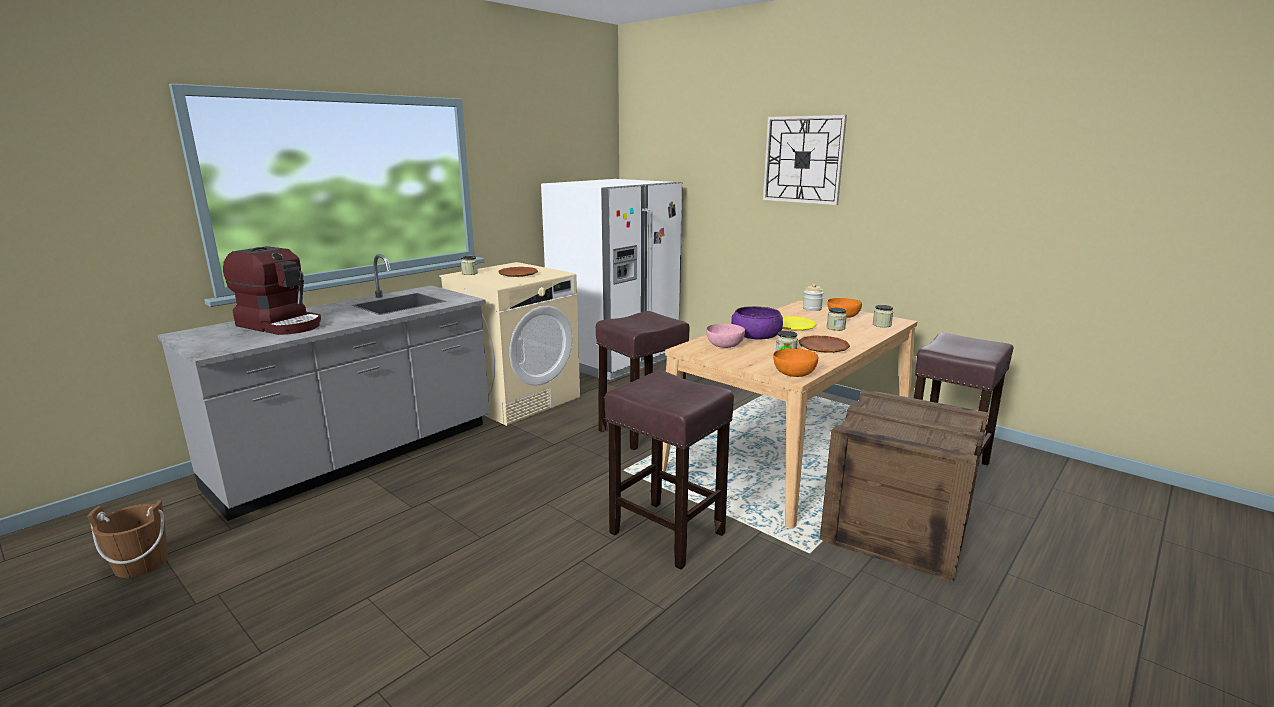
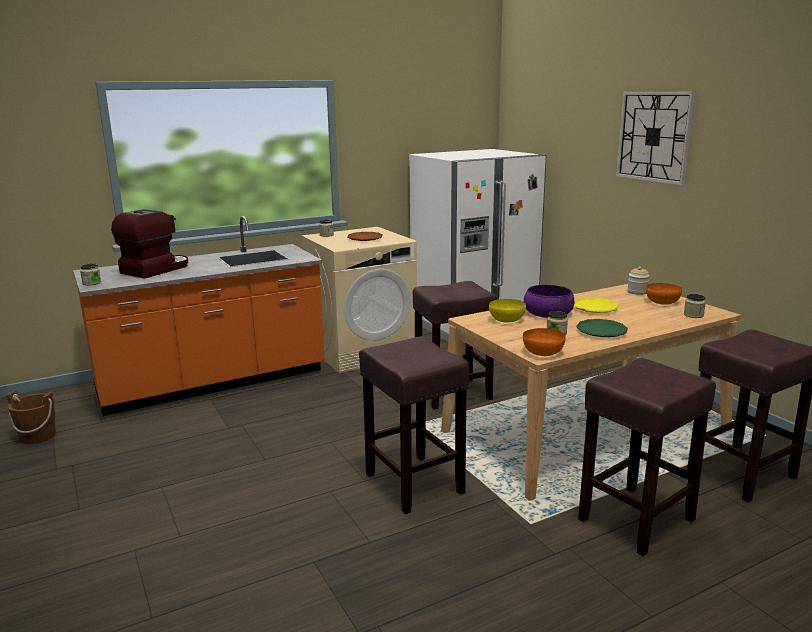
camera: 20 degrees right, 0 degrees up
grey counter [158,254,490,521] -> orange counter [73,216,325,416]
coffee machine [223,246,321,335] -> coffee machine turned 105 degrees counterclockwise [111,209,188,279]
pink bowl [706,324,745,348] -> yellow bowl [489,299,526,323]
brown plate [799,336,850,353] -> green plate [576,319,628,337]
crate [820,389,988,583] -> brown stool [578,358,716,556]
jar [827,308,847,331] -> jar moved to [80,263,101,285]

